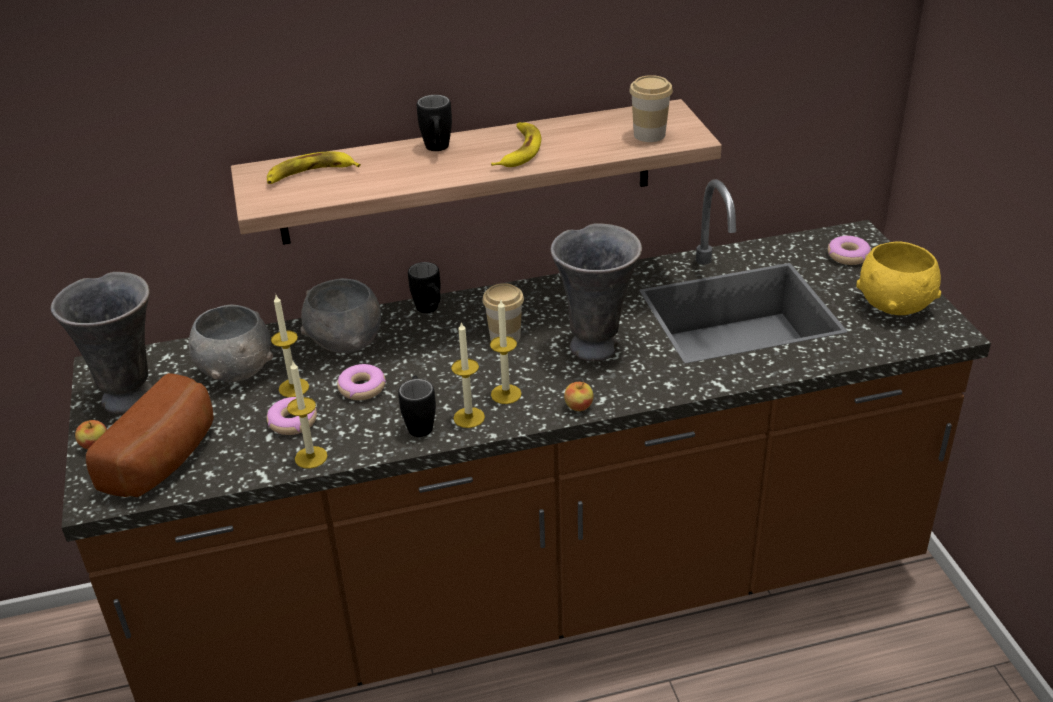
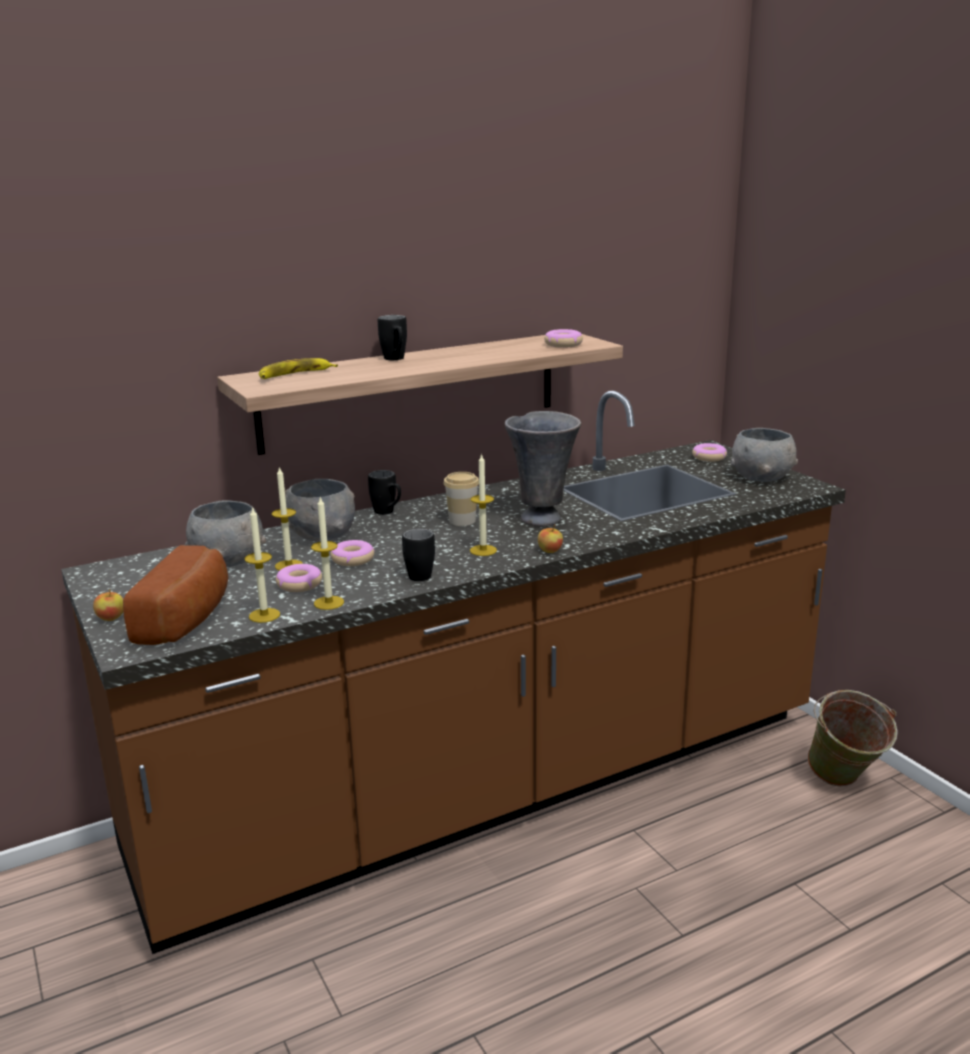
camera: 15 degrees left, 15 degrees down
grey vase [51,272,152,414] -> none
candle [451,321,485,428] -> candle moved to [244,506,280,623]
banana [491,122,541,167] -> none
cup [629,75,673,142] -> donut [544,329,583,348]
yellow bowl [856,241,941,315] -> grey bowl [731,428,798,482]
none -> green bucket [807,690,898,787]

